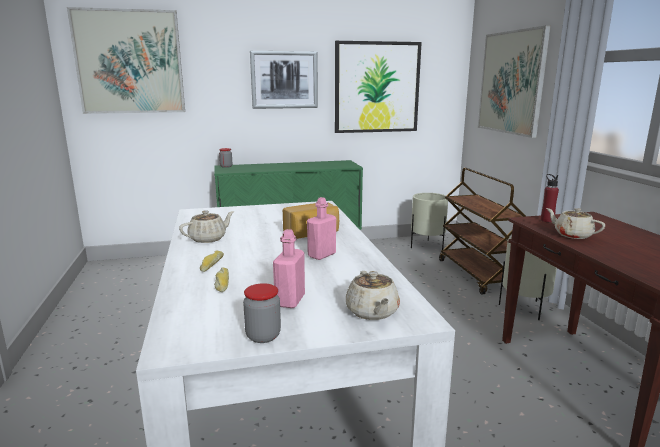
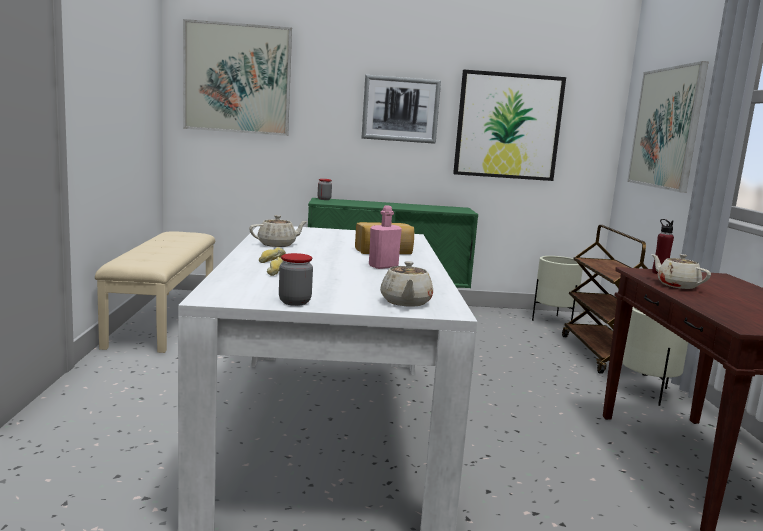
camera: 10 degrees right, 5 degrees down
pink bottle [273,229,305,308] -> none
none -> beige bench [95,231,215,353]

